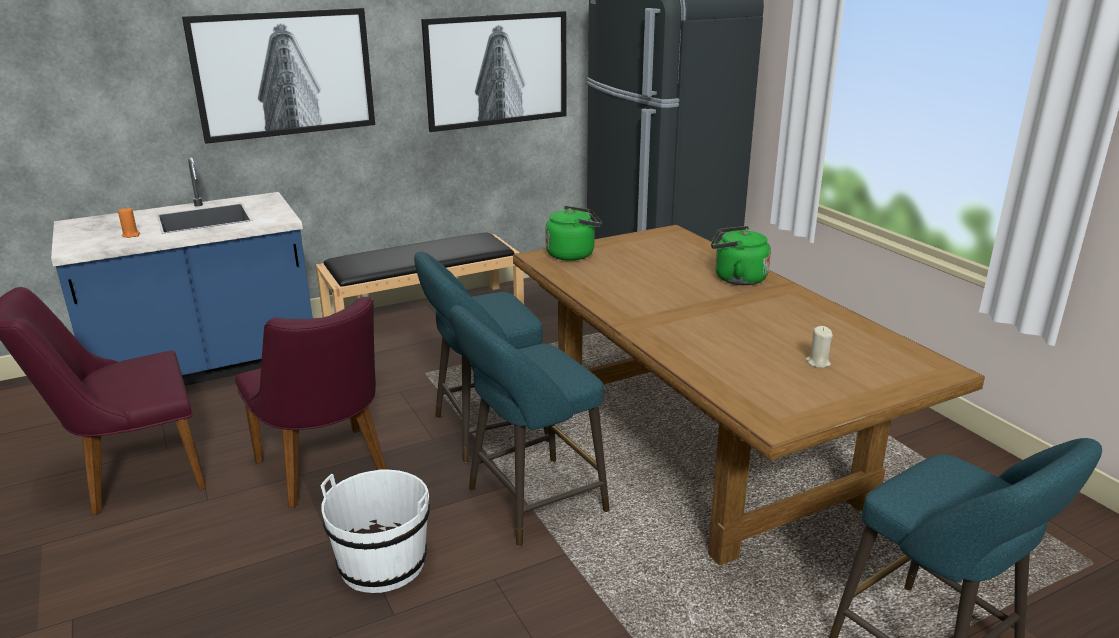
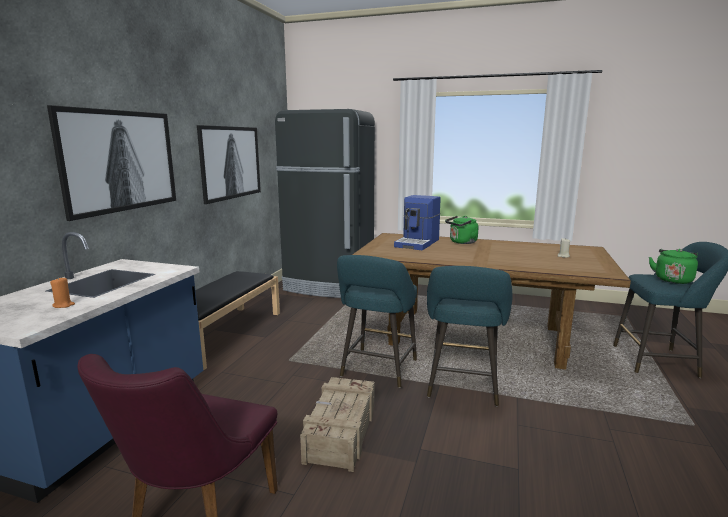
camera: 45 degrees left, 10 degrees down
purple chair [235,297,387,508] -> crate [300,377,374,472]
white bucket [321,470,430,593] -> none
green kettle [545,206,602,261] -> green kettle moved to [649,249,698,284]
none -> coffee machine [394,195,440,250]

